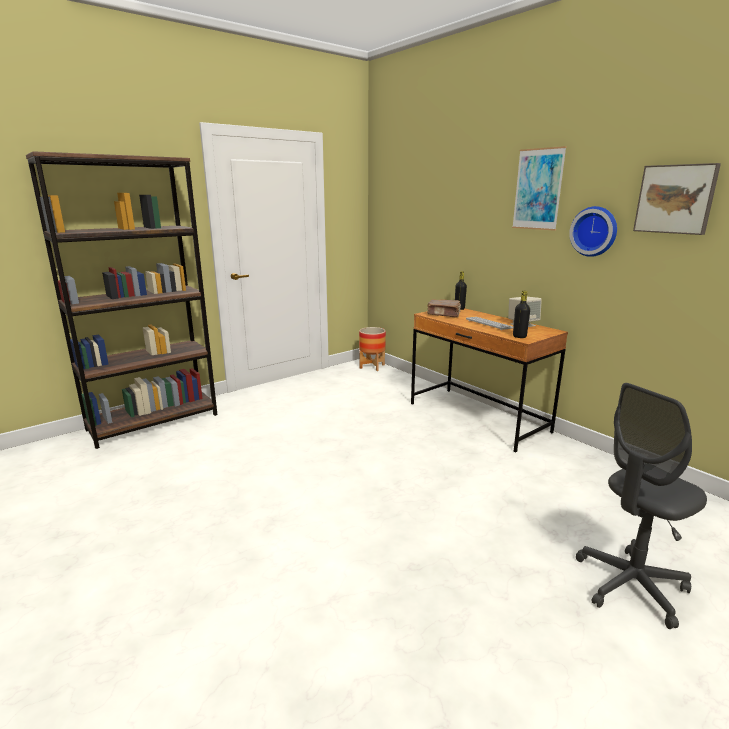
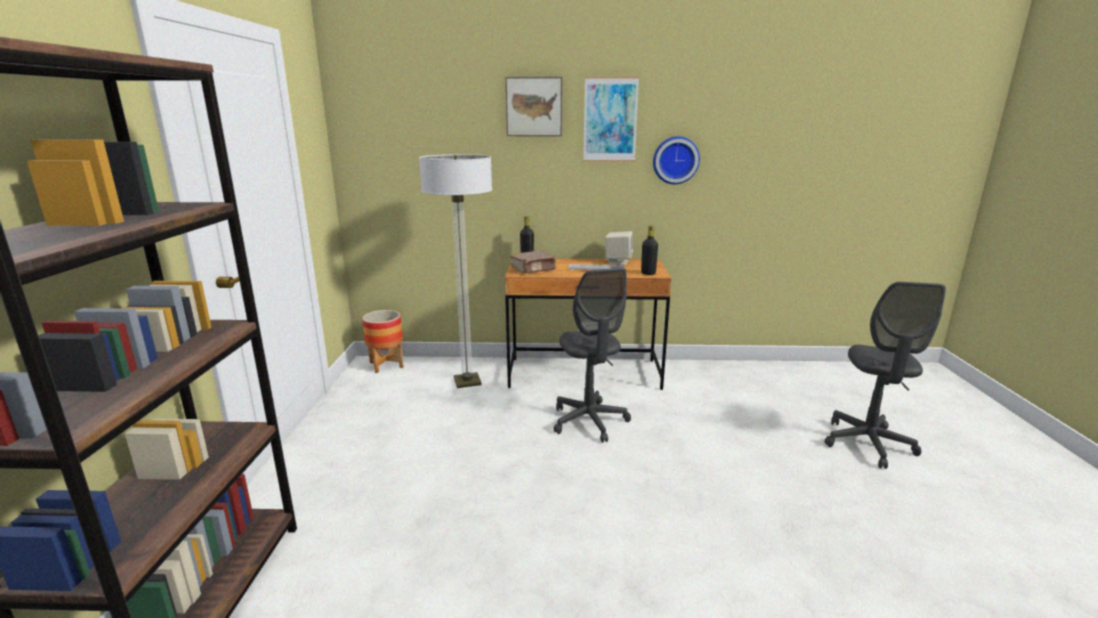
camera: 50 degrees left, 0 degrees up
picture [633,163,721,235] -> picture moved to [506,77,562,136]
none -> floor lamp [419,154,492,388]
none -> grey office chair [554,268,631,443]

